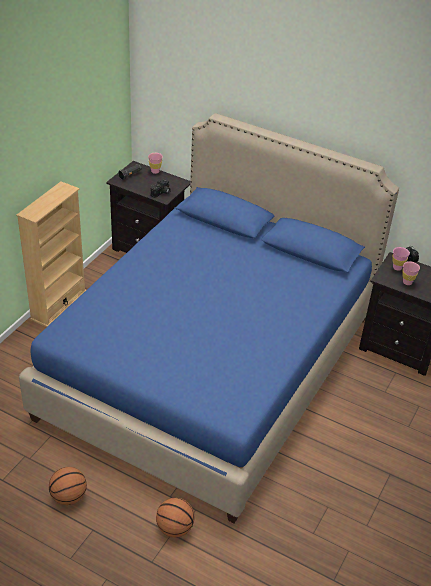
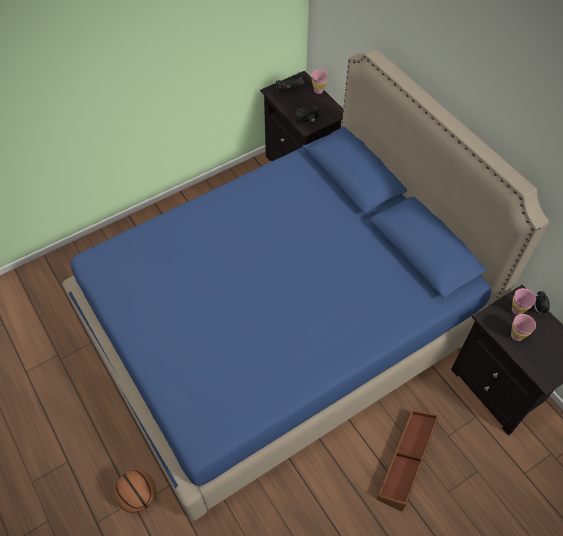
camera: 30 degrees right, 15 degrees up
beige bookcase [16,181,86,327] -> none
basketball [49,467,87,505] -> none
none -> brown storage box [376,410,439,512]

